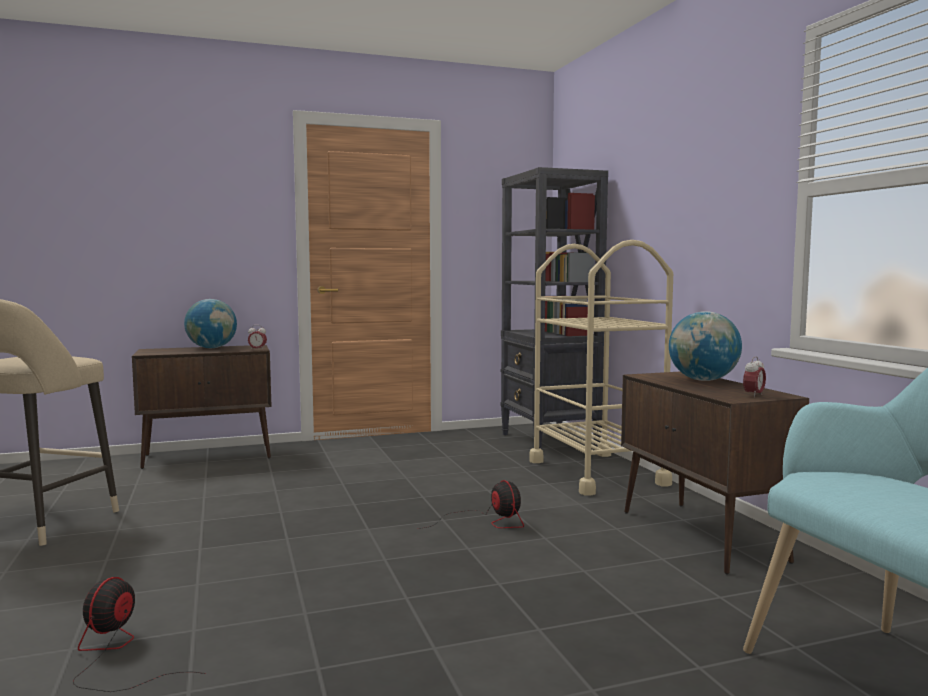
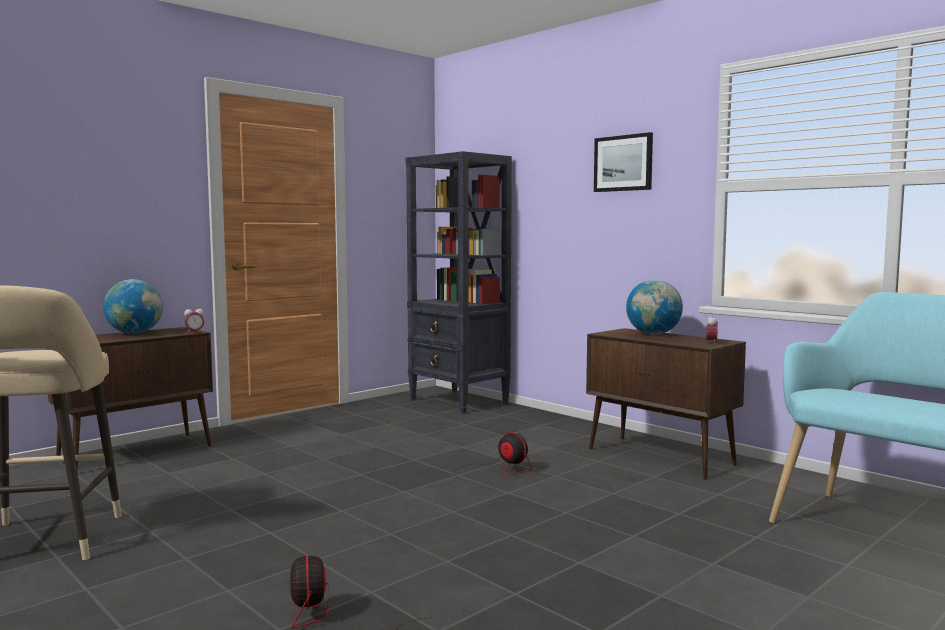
camera: 25 degrees left, 0 degrees up
beige cart [529,240,673,495] -> none
none -> picture [594,132,653,192]

